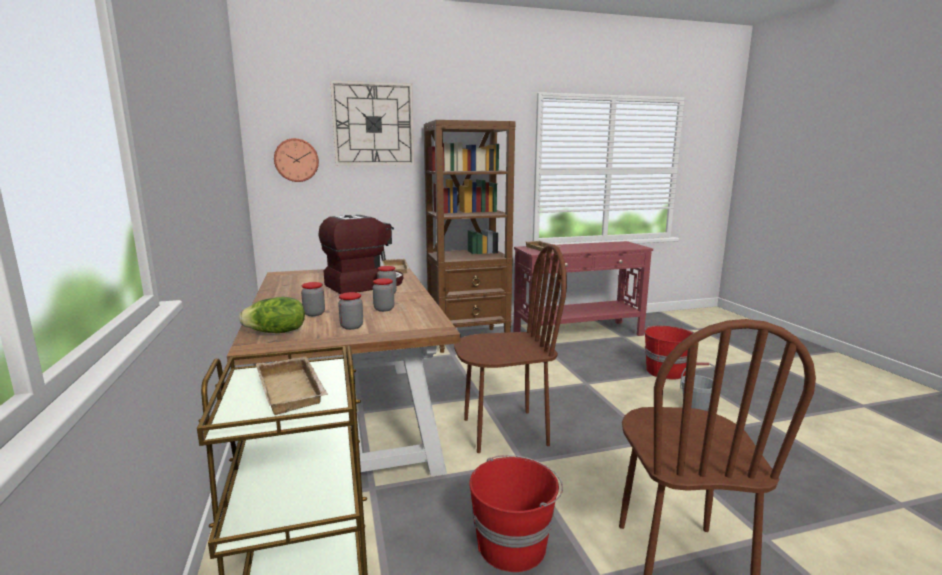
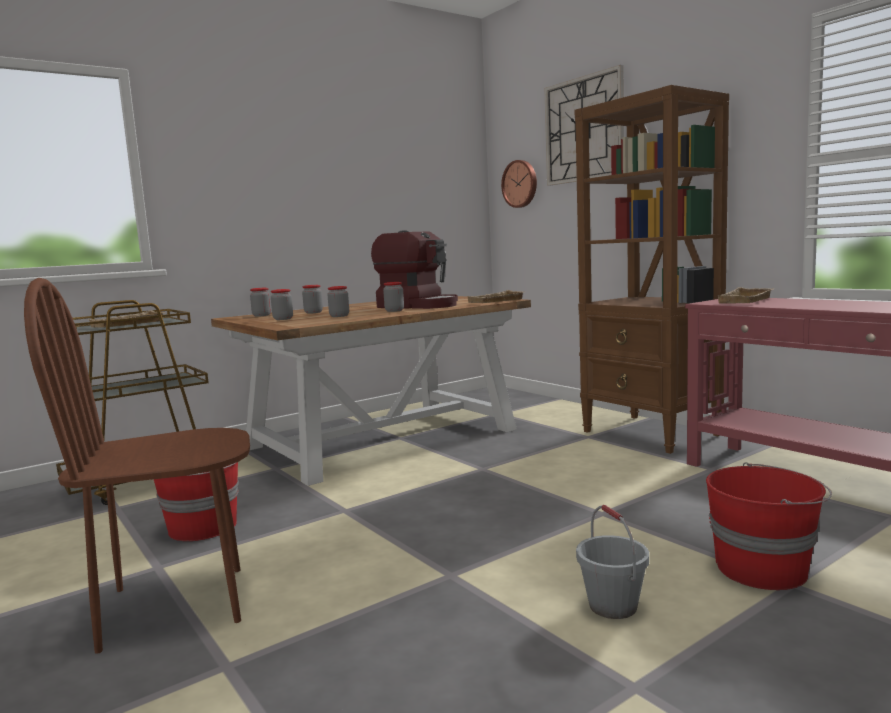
camera: 70 degrees right, 5 degrees down
lettuce [239,297,305,333] -> jar [250,288,271,317]
brown chair [454,244,567,453] -> none

